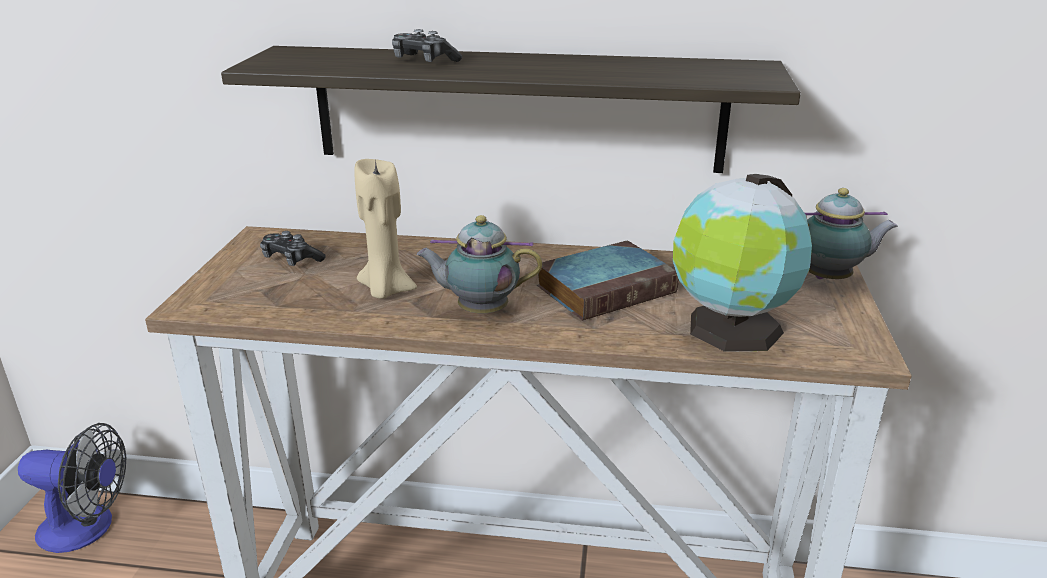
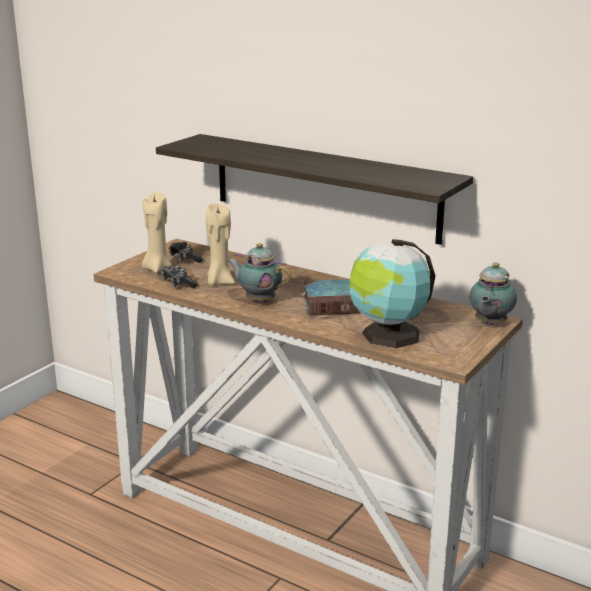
camera: 25 degrees right, 5 degrees down
fan [18,423,127,553] -> none
game controller [392,29,462,62] -> game controller moved to [161,265,197,288]
teapot [805,188,898,279] -> teapot turned 90 degrees clockwise [469,262,517,326]
none -> beige candle [142,192,172,273]

